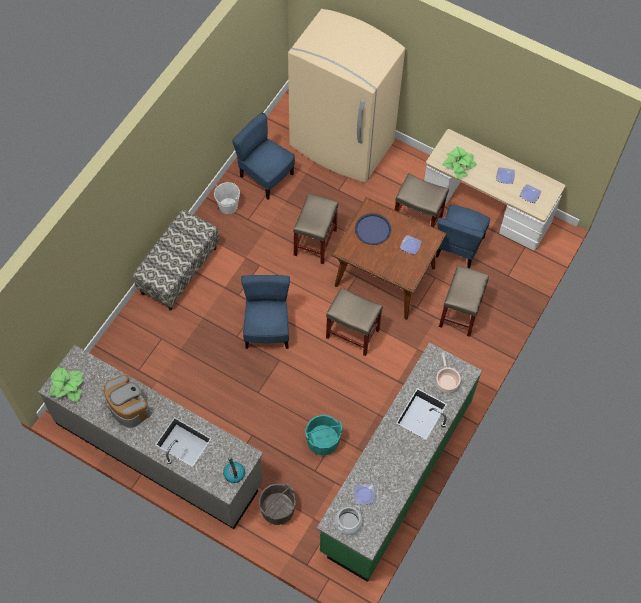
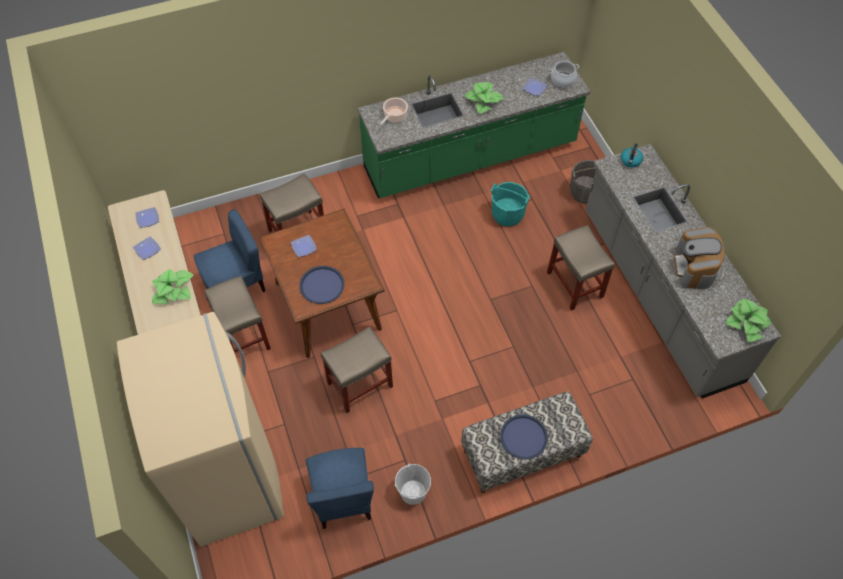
camera: 140 degrees left, 5 degrees down
blue chair [241,275,290,349] -> none
beige stool [326,287,383,356] -> beige stool moved to [547,225,615,311]
none -> potted plant [465,82,504,114]
none -> blue tray [500,414,548,460]

